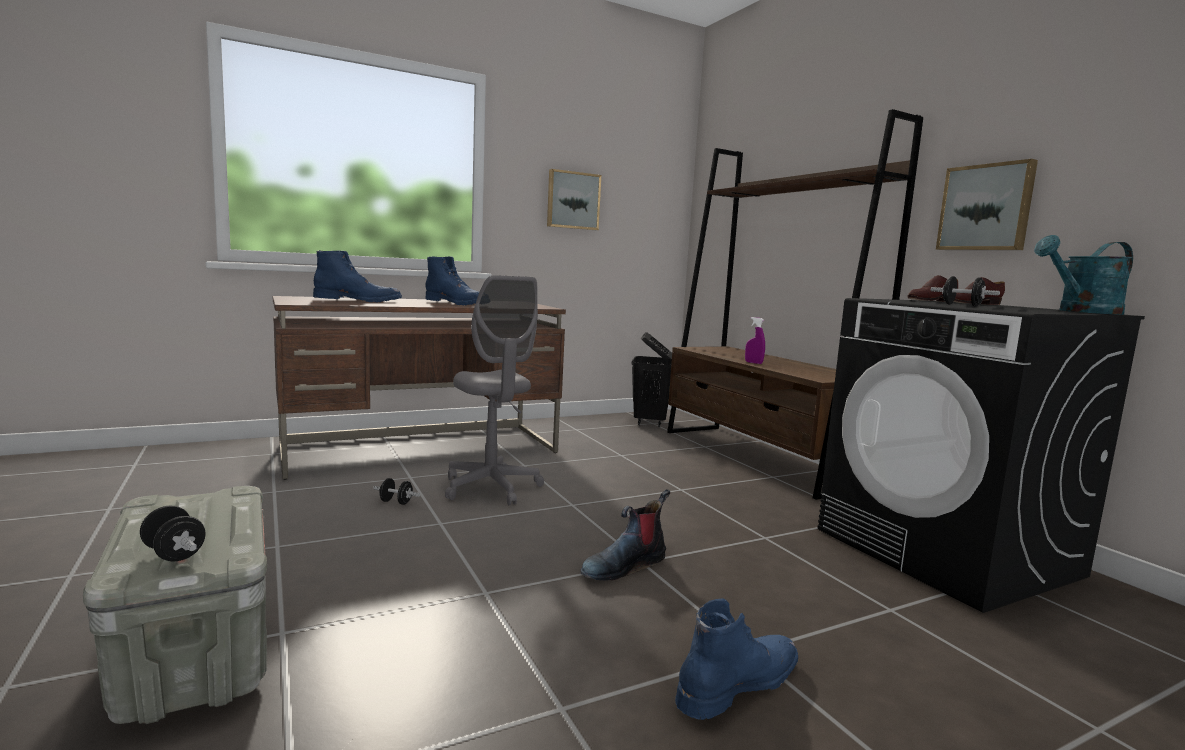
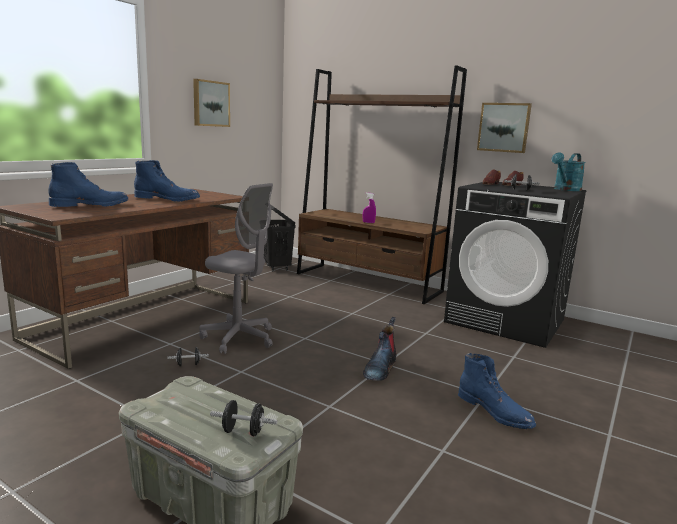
camera: 30 degrees left, 5 degrees up
blue boot [675,598,798,720] -> blue boot turned 120 degrees clockwise [458,353,536,429]

